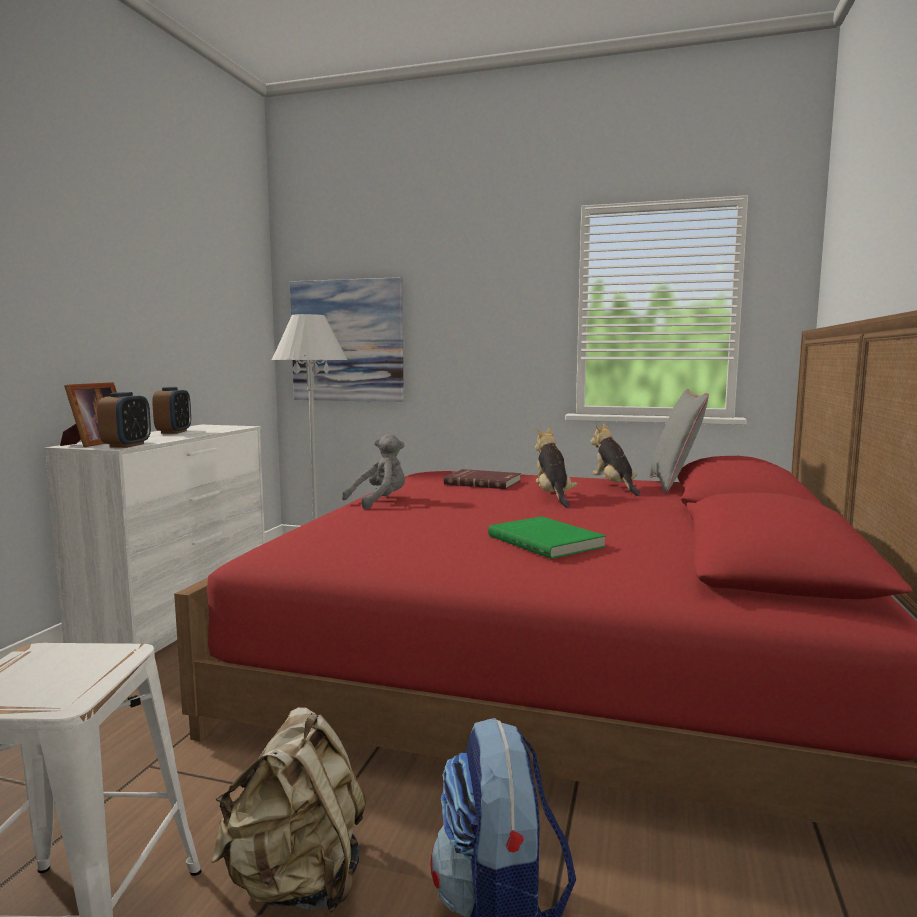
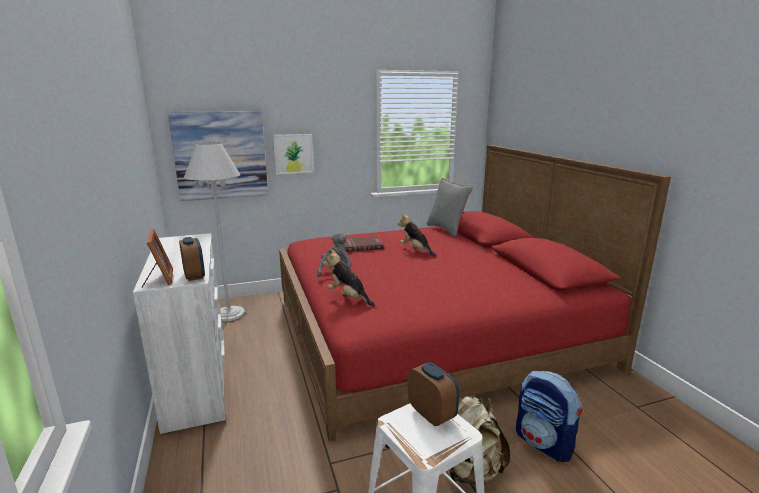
camera: 35 degrees left, 10 degrees up
alarm clock [152,387,191,434] -> alarm clock moved to [408,362,459,426]
green book [488,516,606,559] -> none
plush toy [590,424,640,496] -> plush toy moved to [323,249,375,307]
none -> picture [273,134,314,174]

